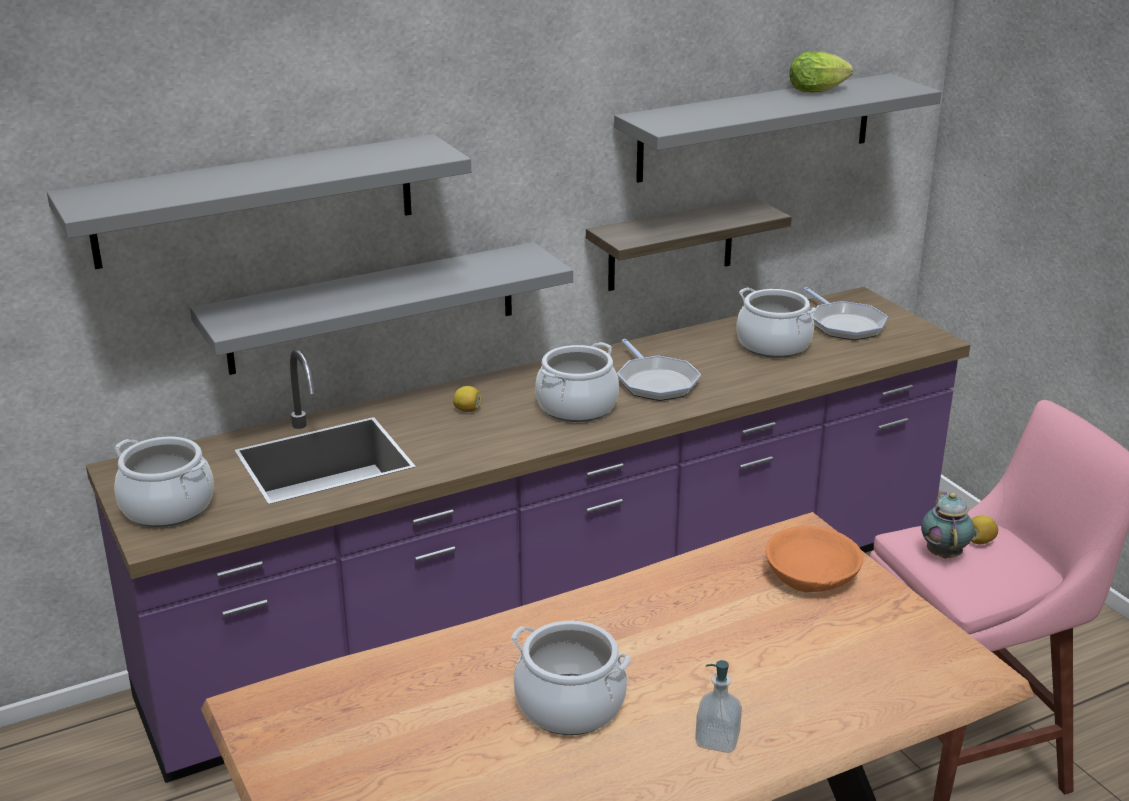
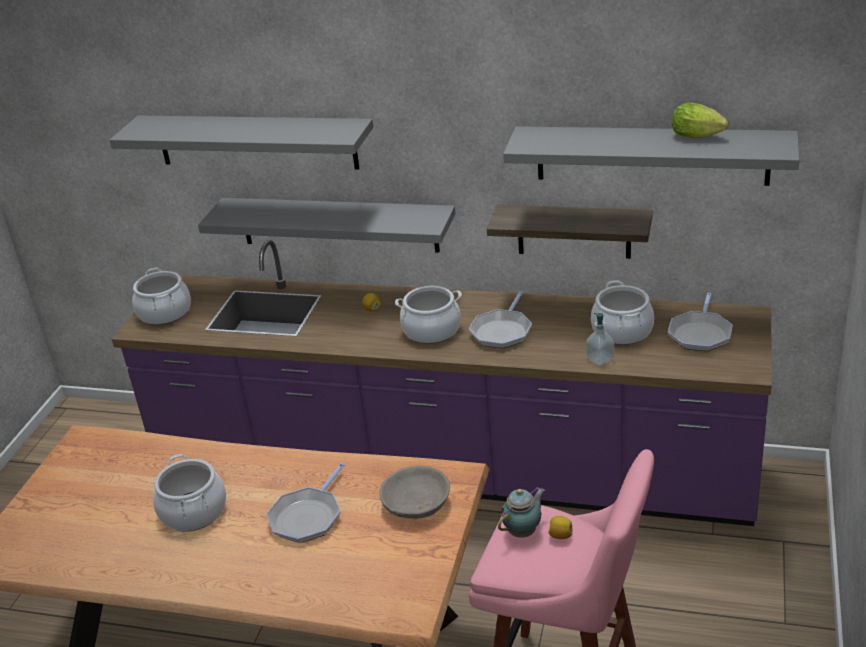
camera: 45 degrees right, 5 degrees up
soap dispenser [695,660,742,753] -> soap dispenser moved to [586,313,614,366]
orange bowl [766,526,863,592] -> grey bowl [379,466,450,519]
none -> frying pan [267,463,344,543]

